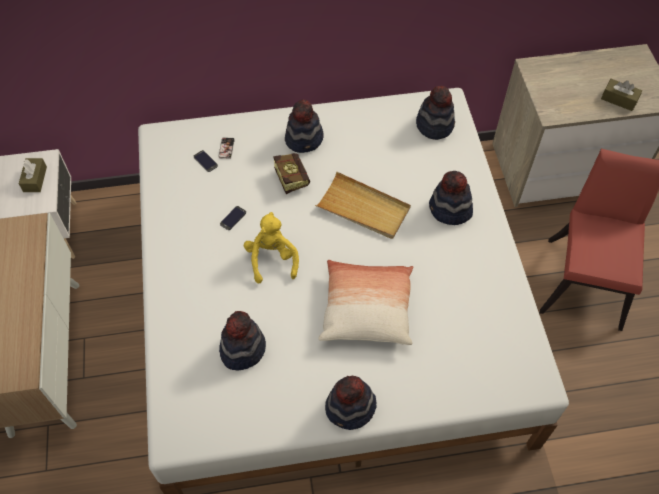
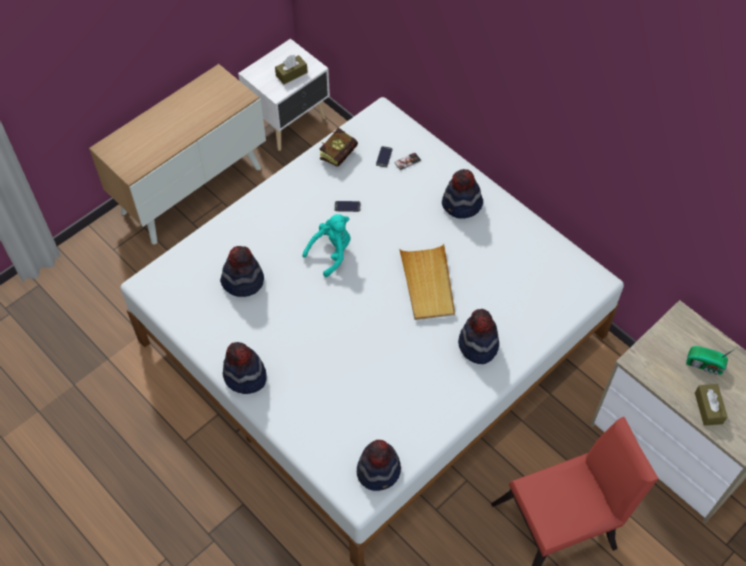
camera: 55 degrees right, 0 degrees up
yellow plush toy [244,212,299,283] -> turquoise plush toy [302,214,351,277]
book [273,153,310,194] -> book moved to [319,128,358,167]
pillow [318,260,413,345] -> none
hat [416,86,455,140] -> hat moved to [357,440,401,491]
none -> radio [686,346,736,375]

